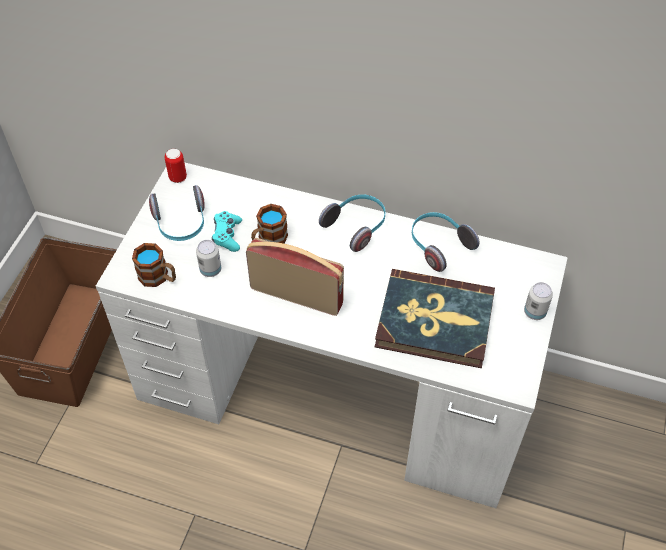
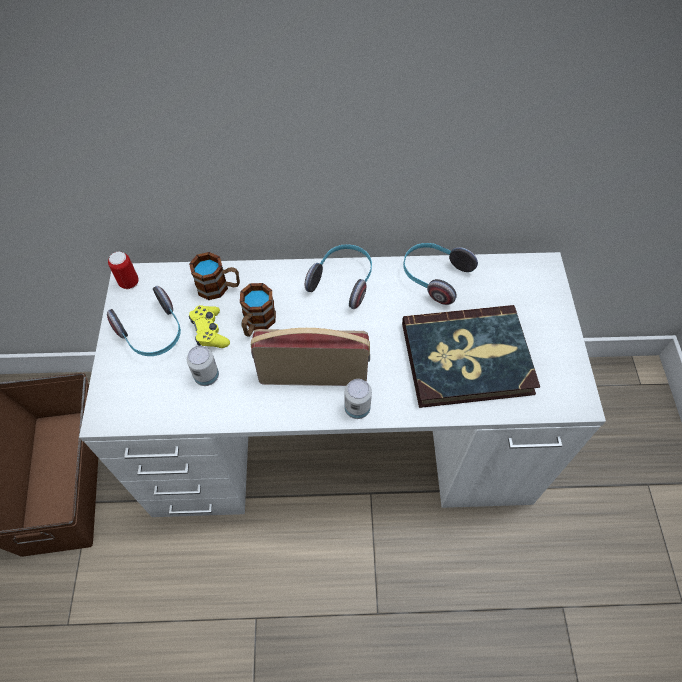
camera: 20 degrees left, 5 degrees up
mug [132,243,176,287] -> mug moved to [189,252,240,300]
turquoise game controller [212,211,242,252] -> yellow game controller [189,305,230,348]
can [524,282,553,320] -> can moved to [344,379,372,419]

